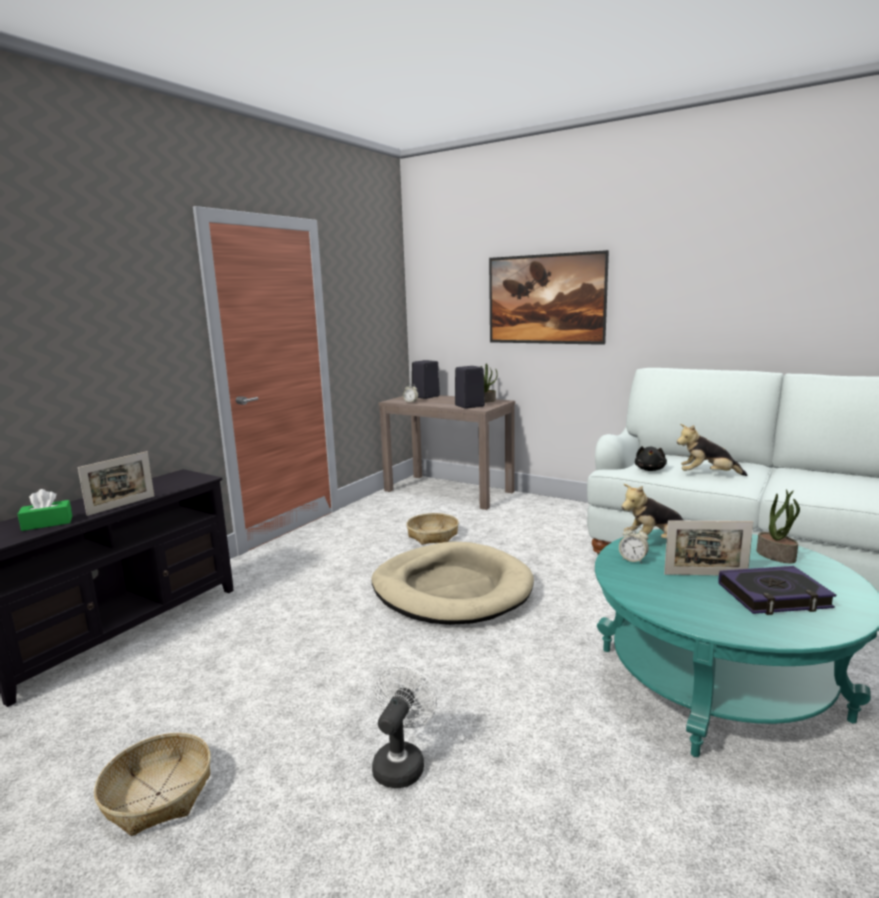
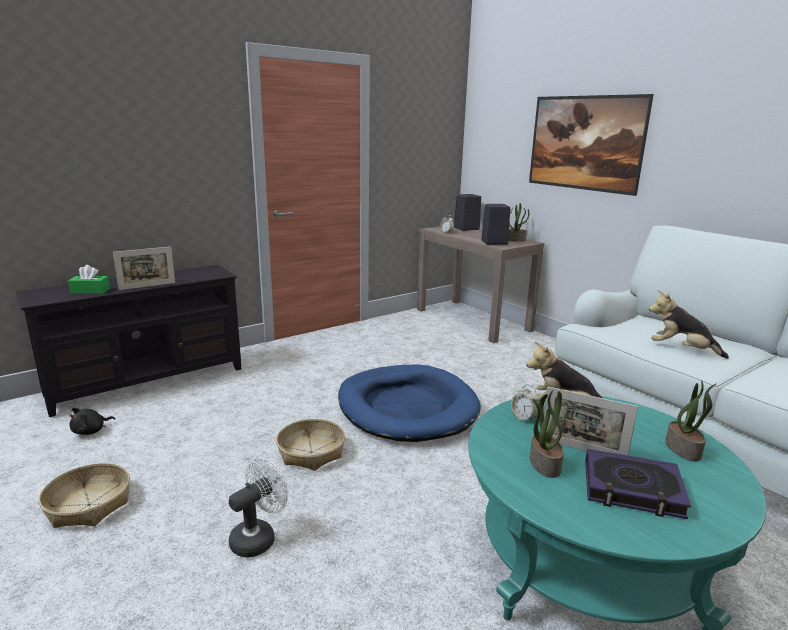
camera: 20 degrees right, 5 degrees up
beige dog bed [371,541,534,625] -> blue dog bed [338,364,481,442]
basket [406,513,459,545] -> basket moved to [276,419,345,471]
black plush toy [635,446,667,471] -> black plush toy moved to [69,408,115,435]
none -> potted plant [530,390,564,478]

